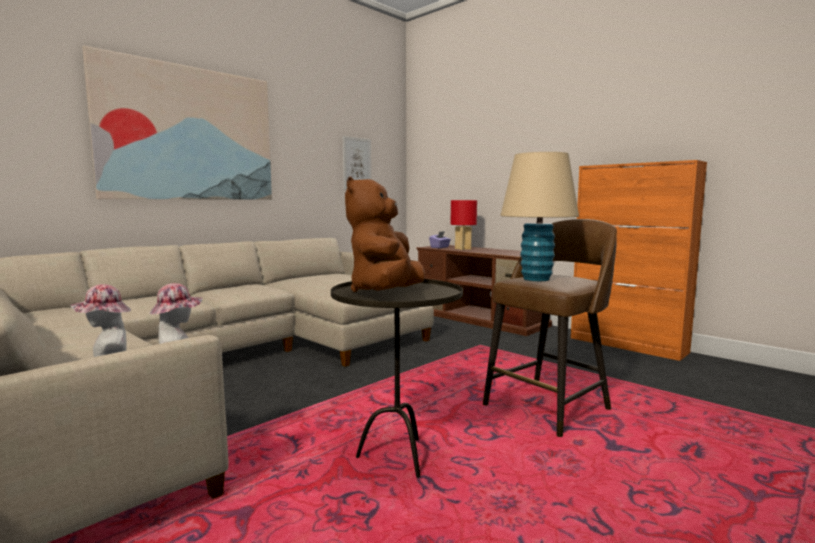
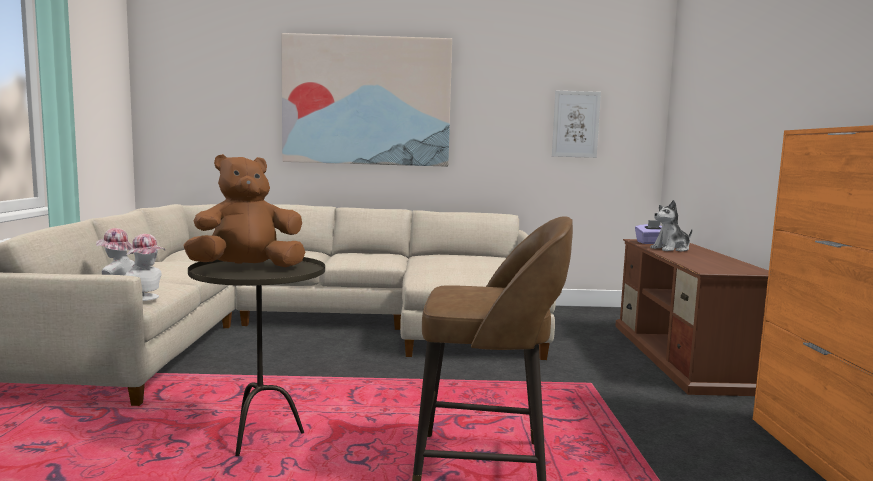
camera: 45 degrees right, 0 degrees up
red table lamp [451,200,477,250] -> plush toy [650,200,692,252]
beige table lamp [500,152,579,281] -> none

